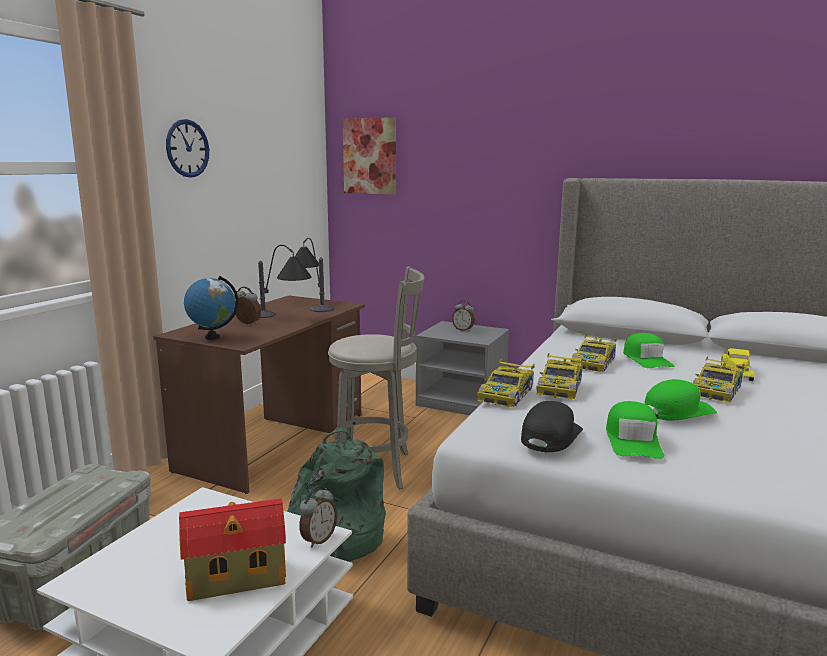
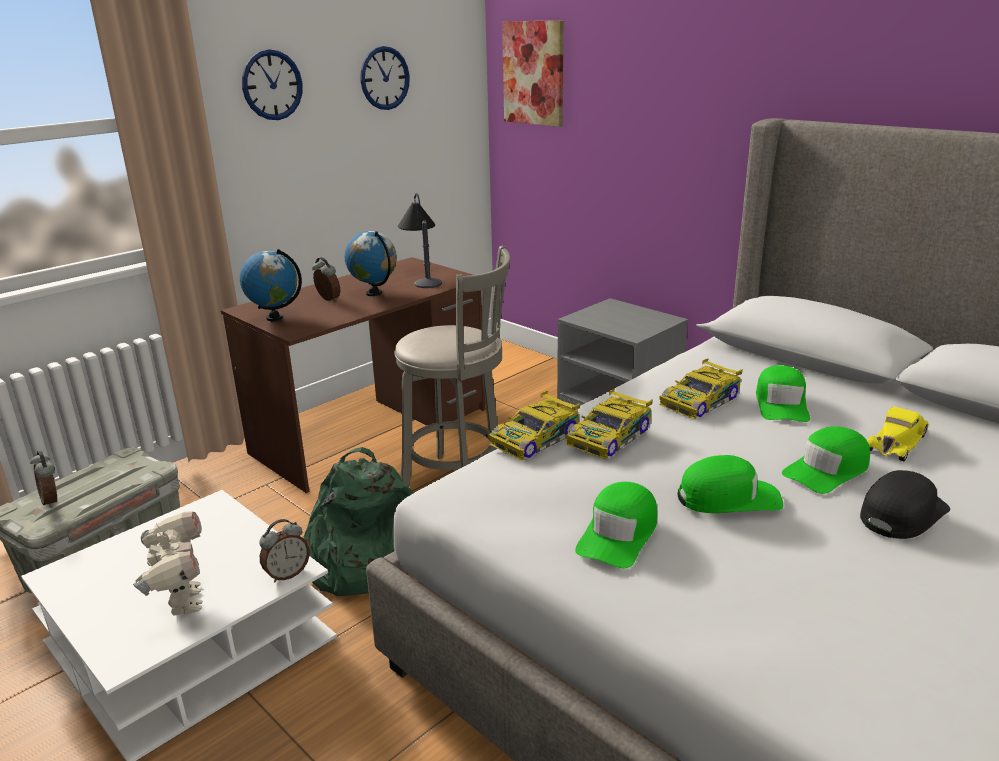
camera: 20 degrees right, 10 degrees up
toy house [179,498,286,601] -> toy robot [133,511,202,616]
table lamp [258,245,312,318] -> globe [344,231,397,296]
alarm clock [452,300,475,331] -> alarm clock moved to [30,451,57,508]
black cap [521,401,583,452] -> black cap moved to [860,470,950,539]
toy car [693,356,745,403] -> green cap [782,427,870,494]
none -> wall clock [360,46,410,110]

